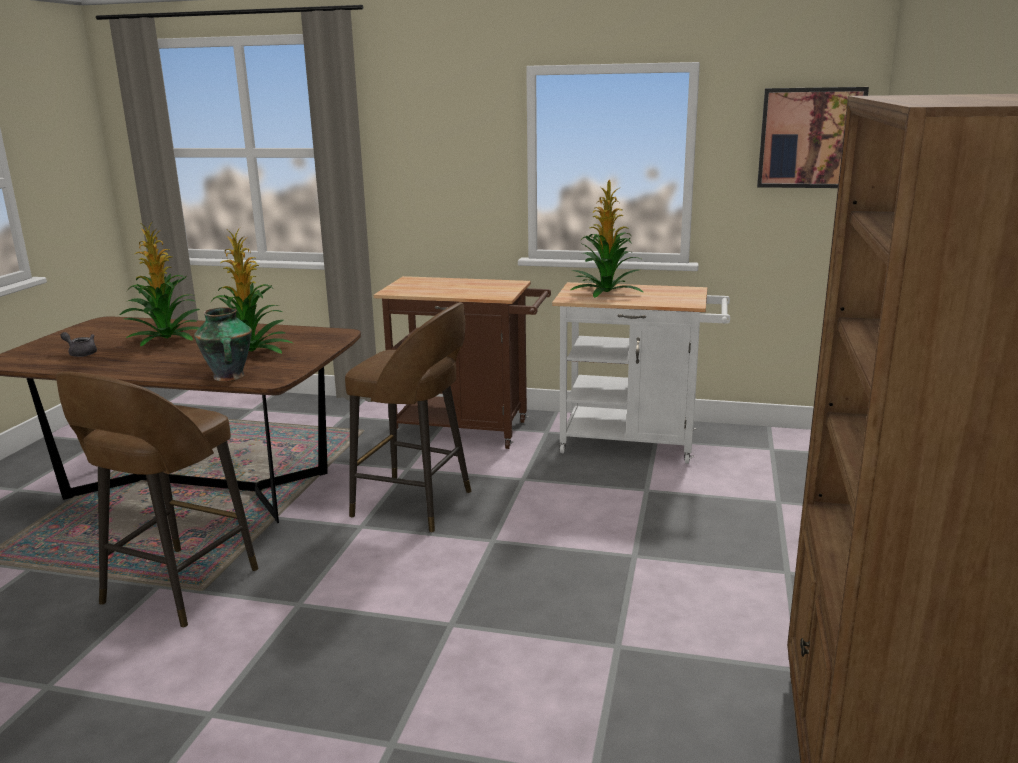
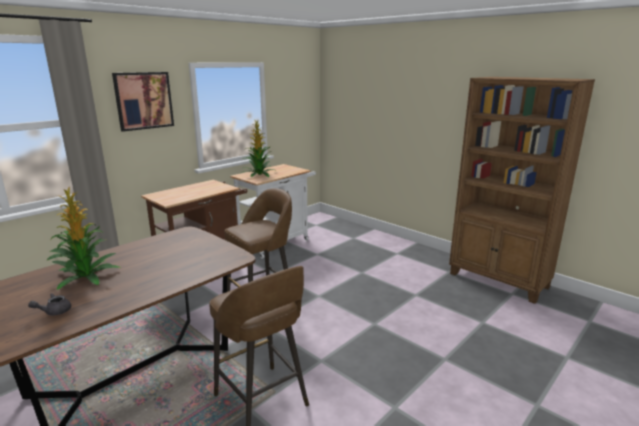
camera: 60 degrees left, 0 degrees up
vase [194,307,252,381] -> none
potted plant [211,228,293,354] -> none
picture [757,87,869,188] -> picture moved to [112,72,174,132]

